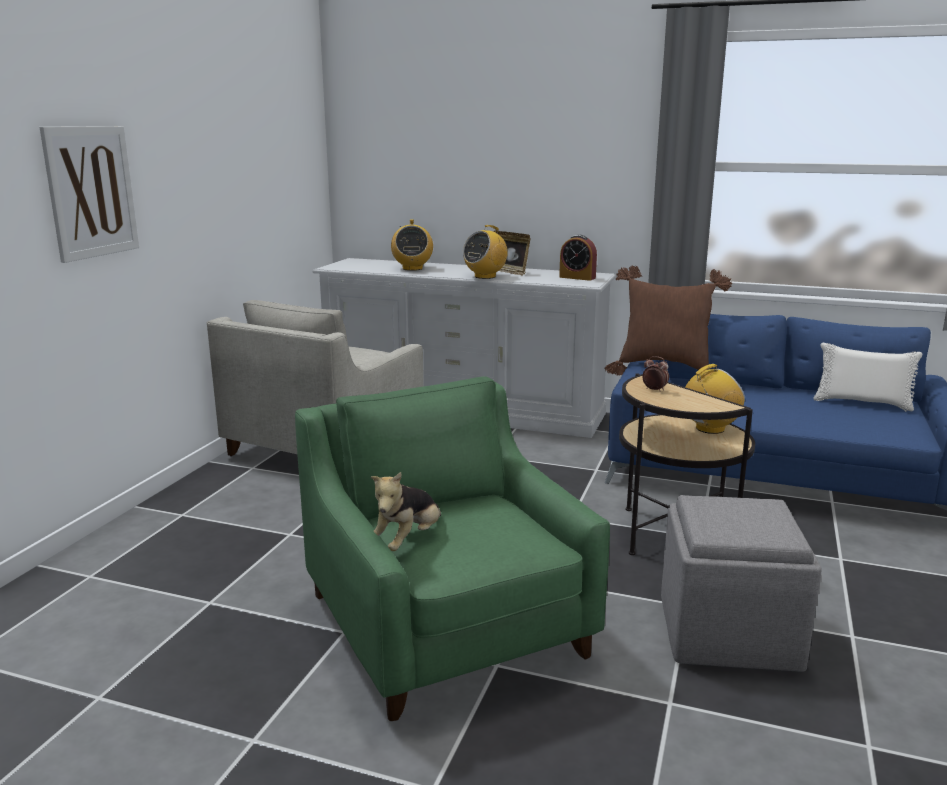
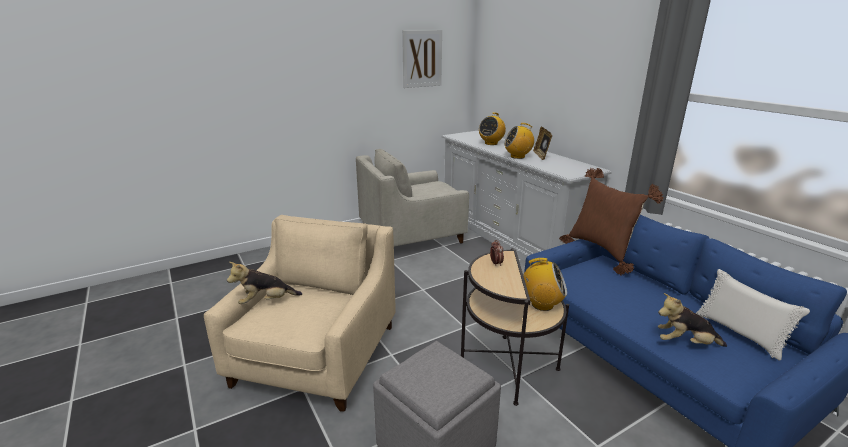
camera: 40 degrees right, 5 degrees up
picture [40,126,139,263] -> picture moved to [402,30,442,88]
green armchair [295,376,610,721] -> beige armchair [204,215,396,412]
alarm clock [559,235,597,281] -> none
none -> plush toy [658,293,727,347]

